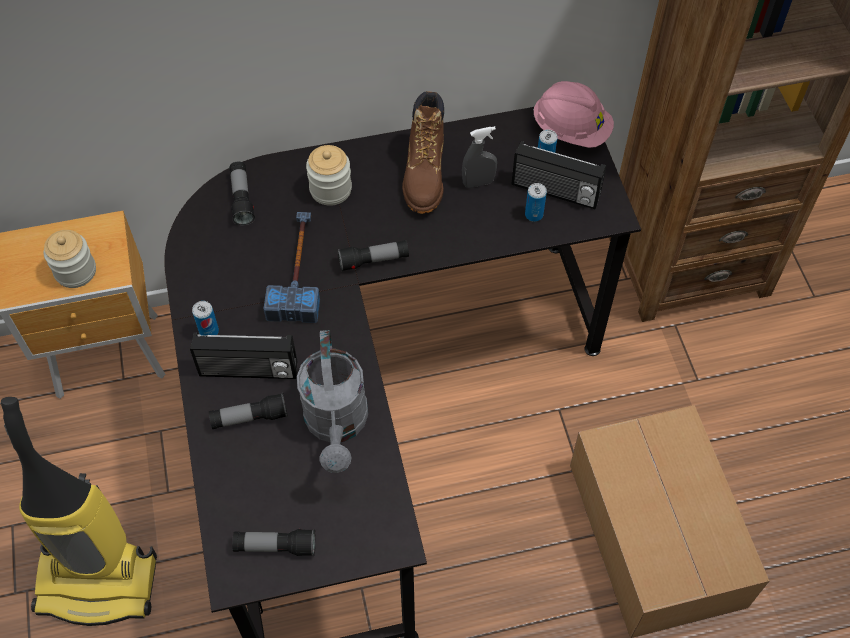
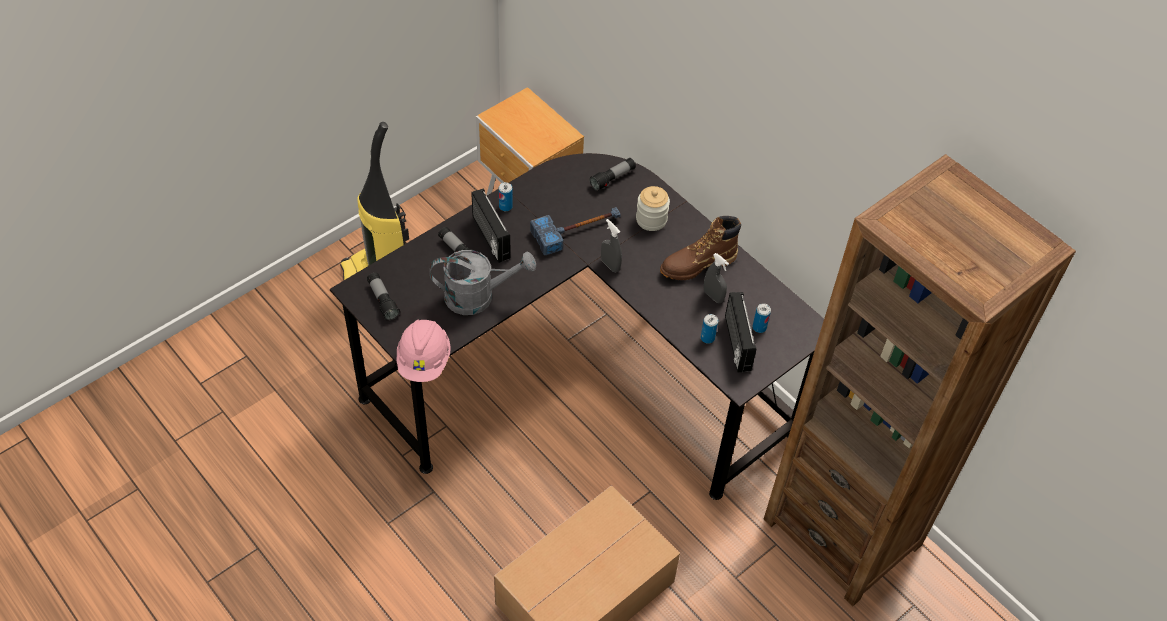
camera: 60 degrees right, 5 degrees down
jar [44,230,96,288] -> none
grey watering can [297,330,368,473] -> grey watering can turned 150 degrees counterclockwise [430,250,536,315]
flashlight [337,240,409,272] -> grey spray bottle [601,219,622,272]
pink hard hat [533,81,614,148] -> pink hard hat moved to [397,319,451,382]

